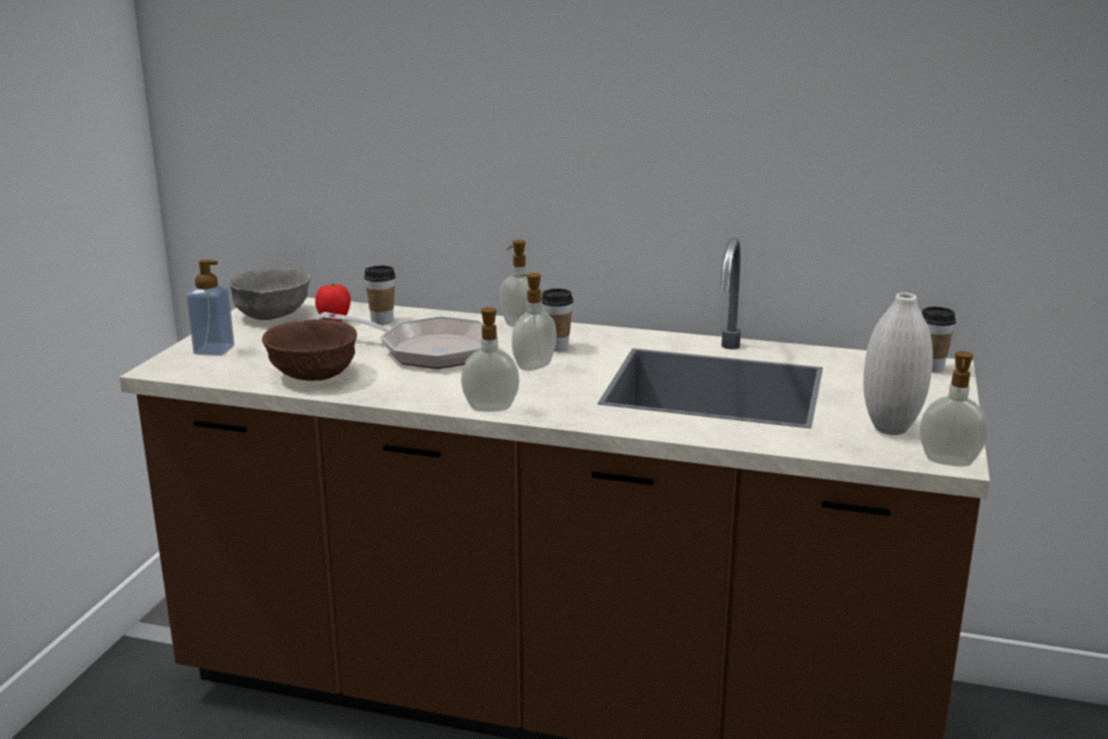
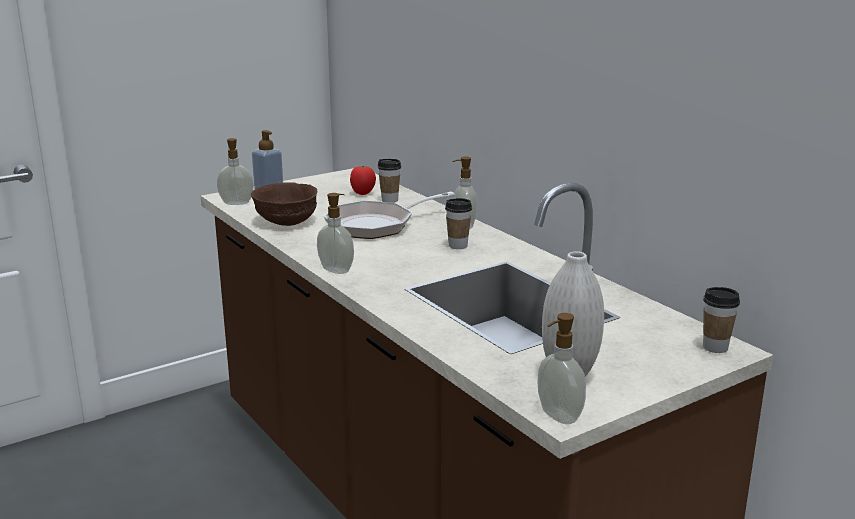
camera: 40 degrees right, 0 degrees up
grey bowl [228,268,311,320] -> none
frying pan [318,312,484,369] -> frying pan turned 90 degrees clockwise [324,192,455,239]
soap dispenser [512,273,557,371] -> soap dispenser moved to [217,138,254,205]

